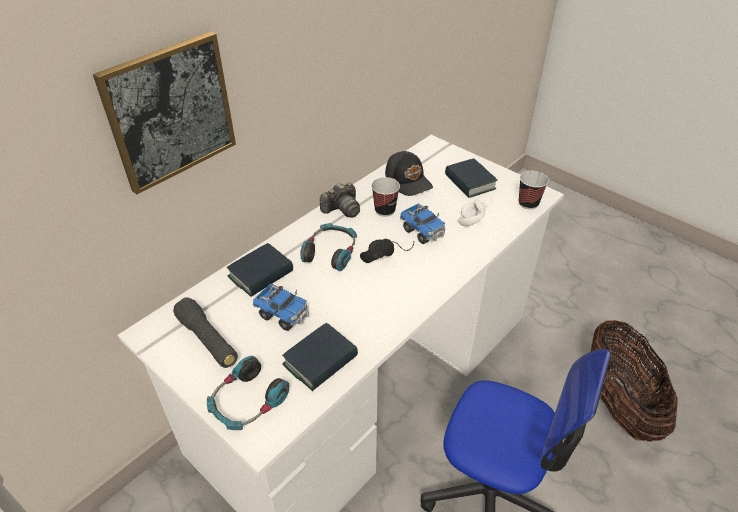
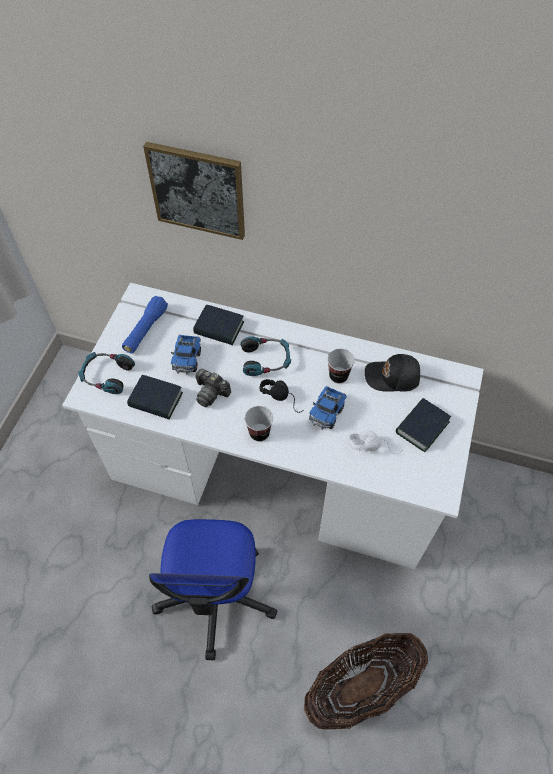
camera: 65 degrees right, 15 degrees up
black flashlight [173,297,238,368] -> blue flashlight [122,296,168,353]
camera [320,183,360,218] -> camera moved to [195,369,231,407]
black cap [385,151,433,196] -> black cap turned 60 degrees clockwise [365,354,420,392]
cup [519,171,549,210] -> cup moved to [245,406,273,442]

